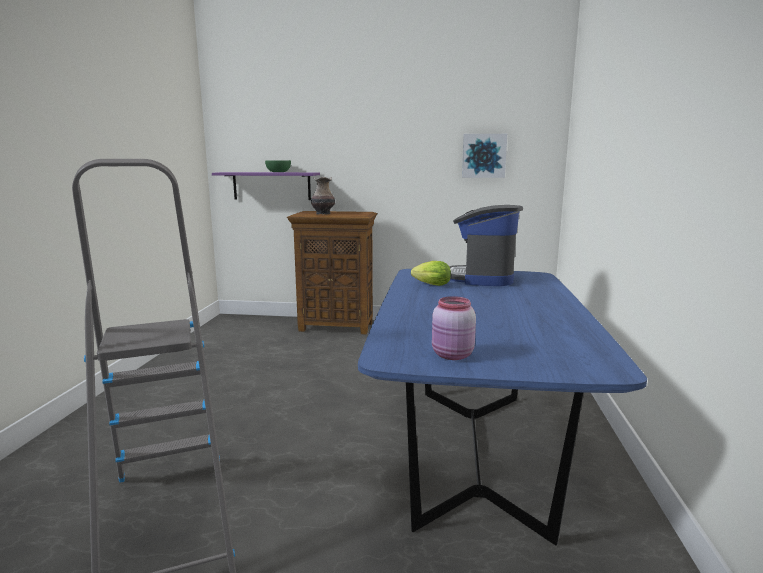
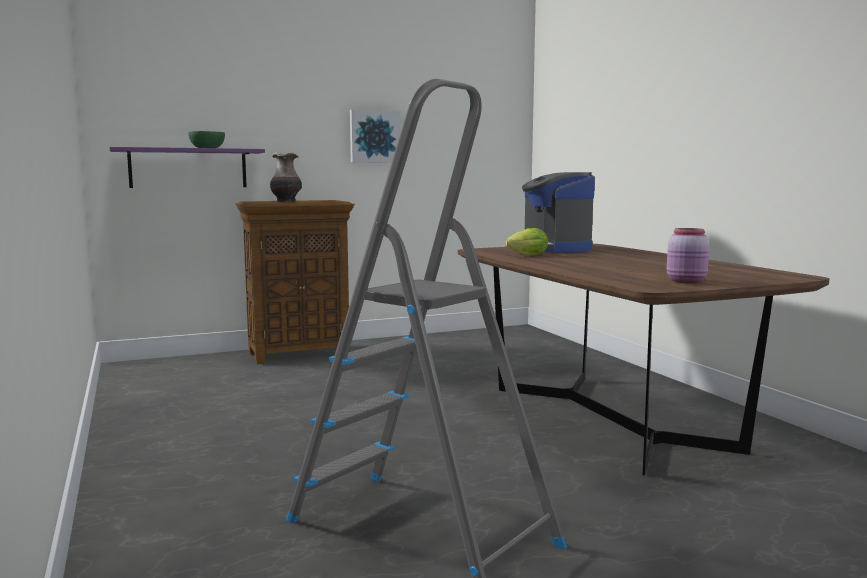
camera: 30 degrees left, 5 degrees down
blue dining table [358,269,647,545] -> brown dining table [458,244,829,476]
picture [462,134,507,178] -> picture moved to [350,109,400,163]

